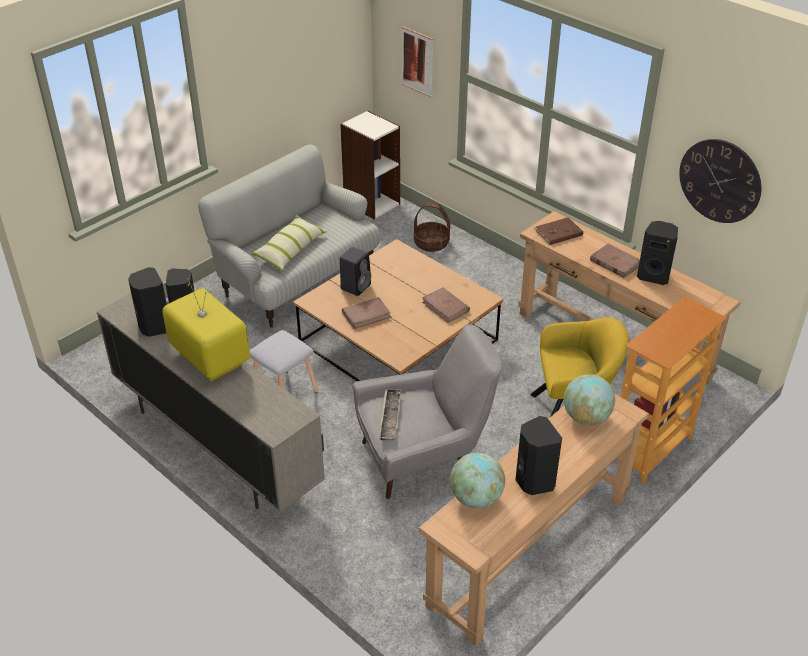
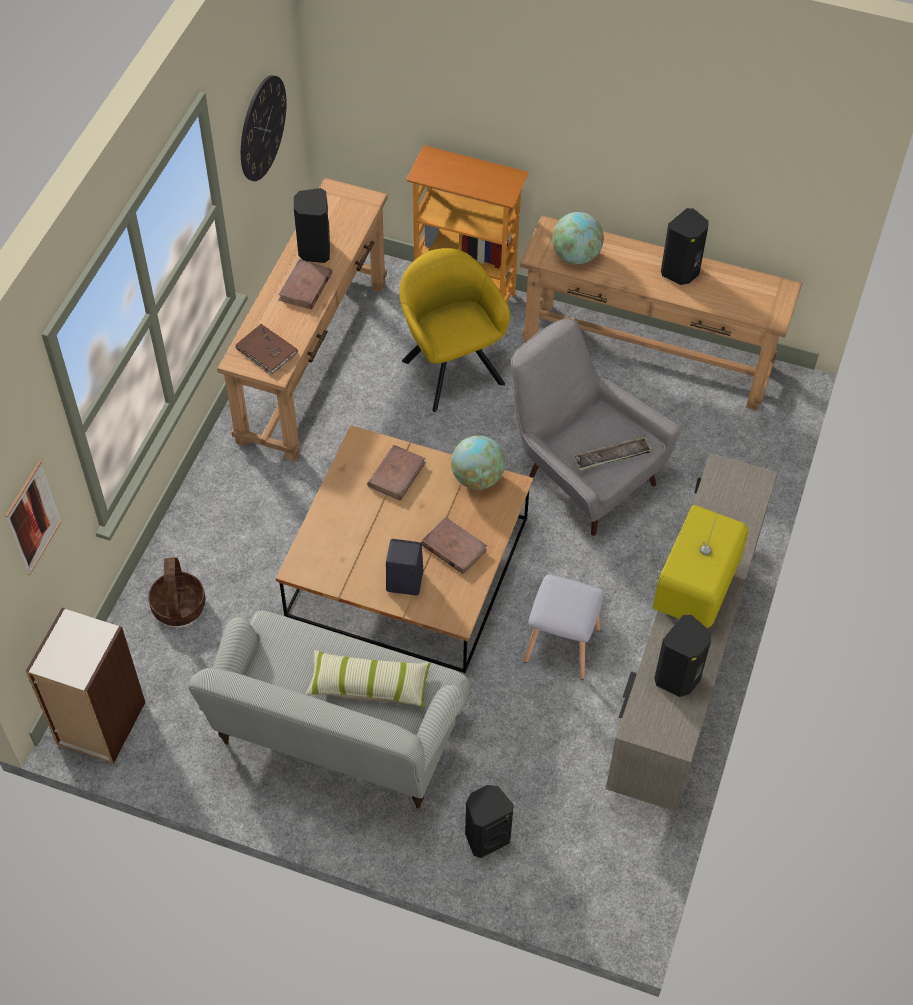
camera: 115 degrees left, 15 degrees up
globe [450,453,505,508] -> globe moved to [451,435,505,490]

